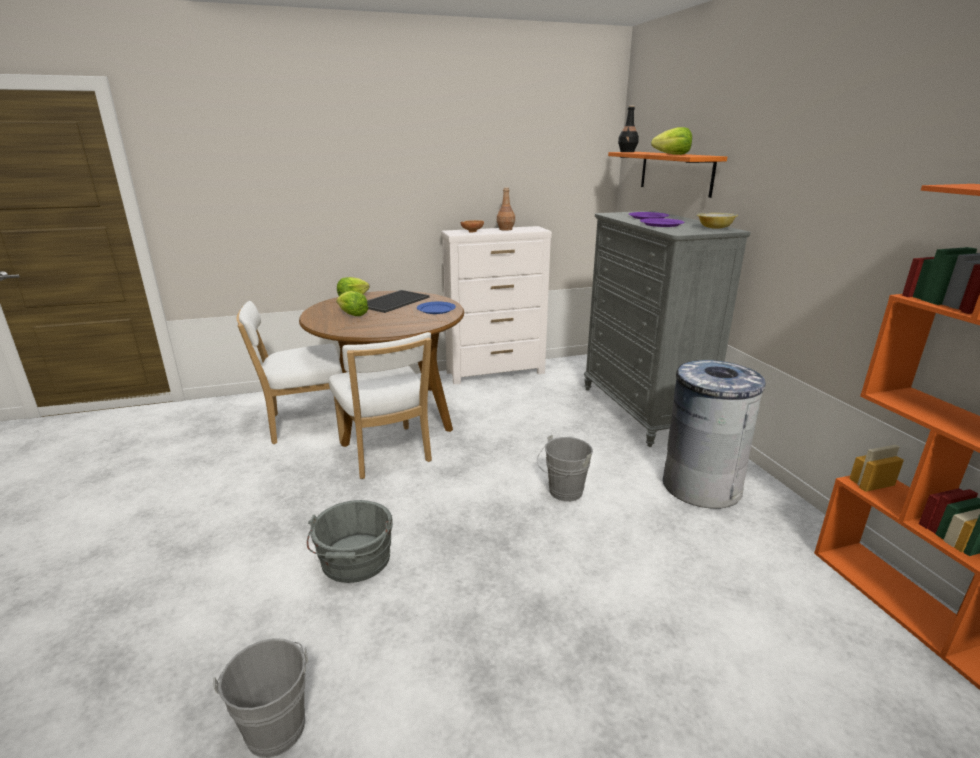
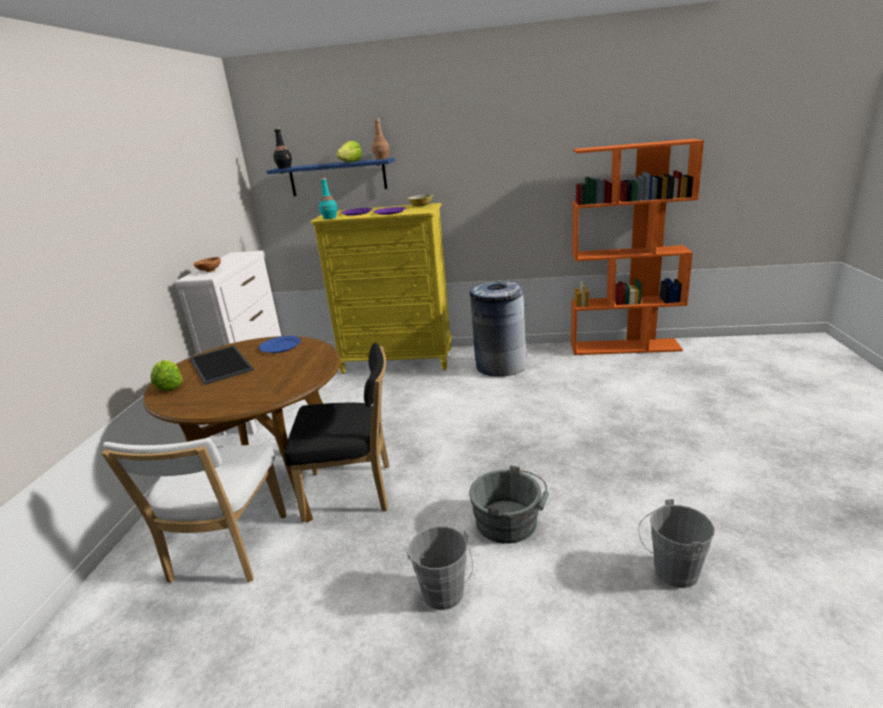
camera: 65 degrees left, 0 degrees up
white chair [329,332,432,479] -> black chair [284,343,390,522]
lettuce [336,291,368,316] -> none
brown bottle [497,187,515,231] -> brown bottle moved to [372,118,390,160]
grey bucket [537,435,593,502] -> grey bucket moved to [406,526,473,610]
grey dresser [584,211,751,447] -> yellow dresser [311,203,452,374]
orange shelf [608,152,727,198] -> blue shelf [267,158,395,196]
none -> turquoise bottle [319,178,338,219]

